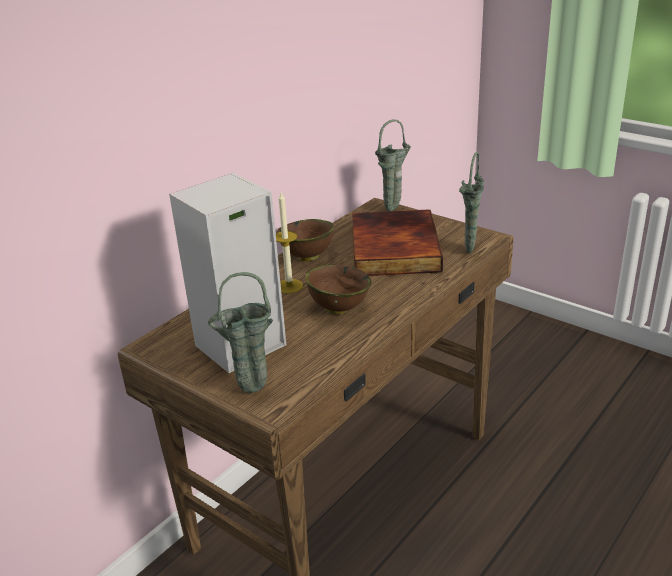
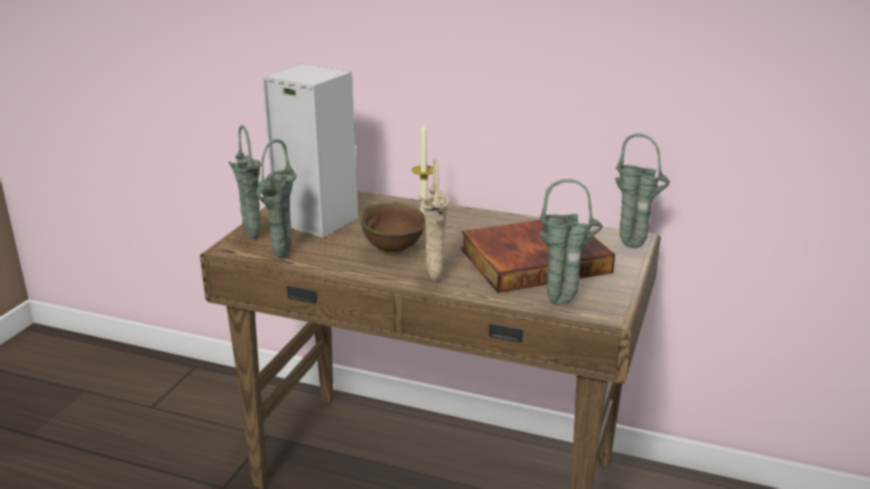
camera: 70 degrees right, 5 degrees down
brown bowl [276,219,334,261] -> none
none -> green vase [256,139,297,259]
none -> beige vase [418,158,450,282]

